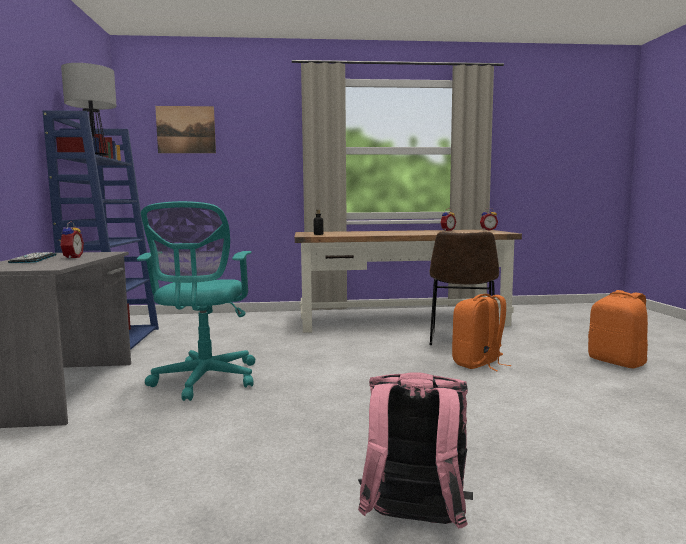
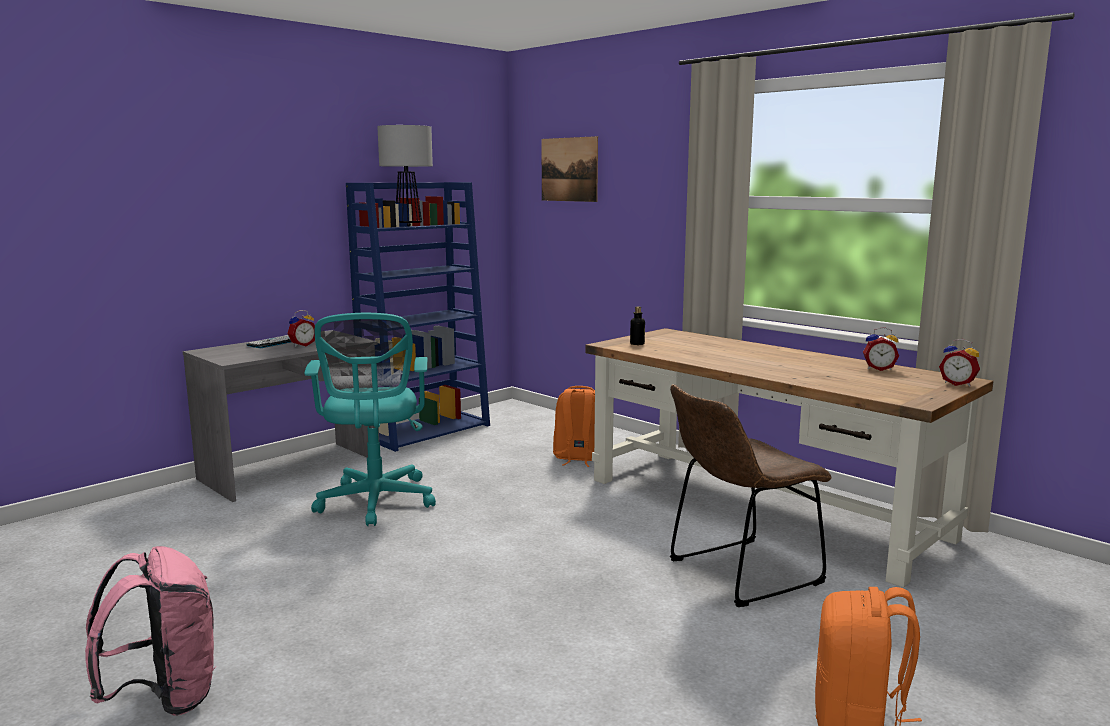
camera: 50 degrees right, 5 degrees up
turquoise office chair [137,201,255,401] -> turquoise office chair turned 60 degrees counterclockwise [304,313,436,526]
orange backpack [452,294,512,371] -> orange backpack moved to [553,386,595,467]

